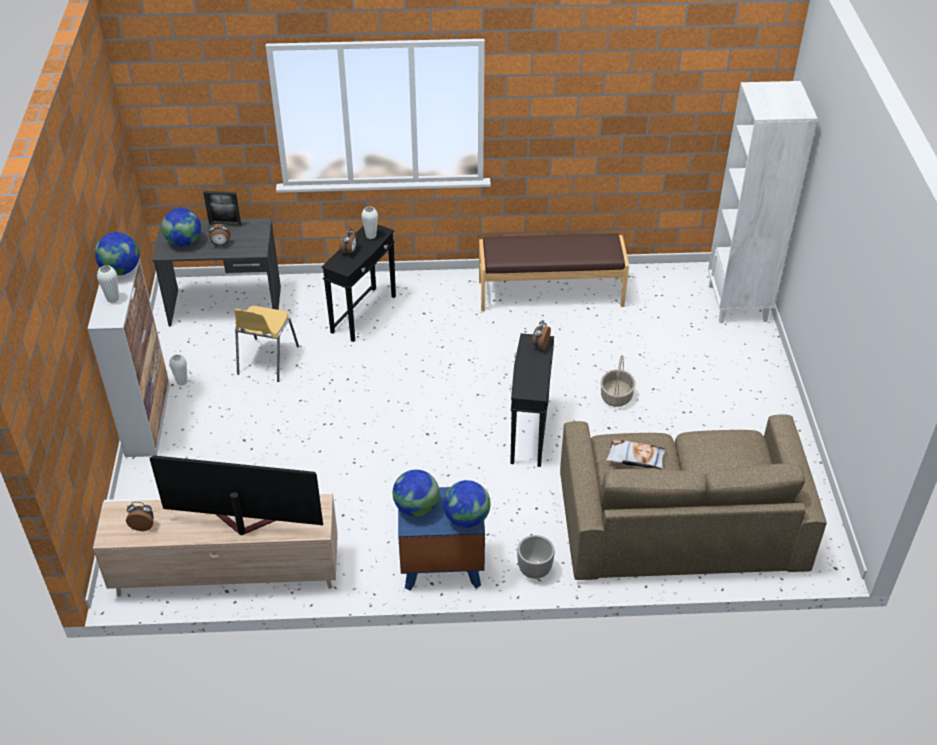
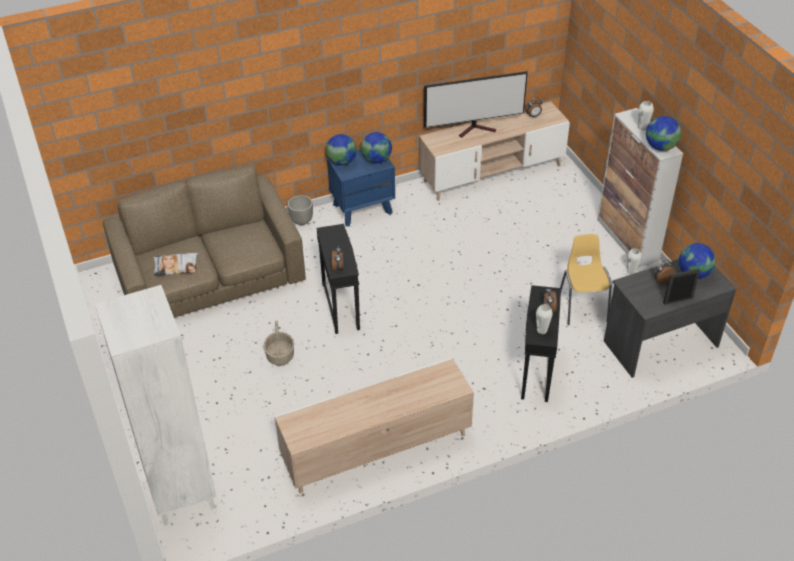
camera: 160 degrees right, 0 degrees up
brown bench [479,233,629,311] -> beige tv stand [274,358,474,494]
pillow [606,440,666,469] -> pillow moved to [153,253,198,276]

